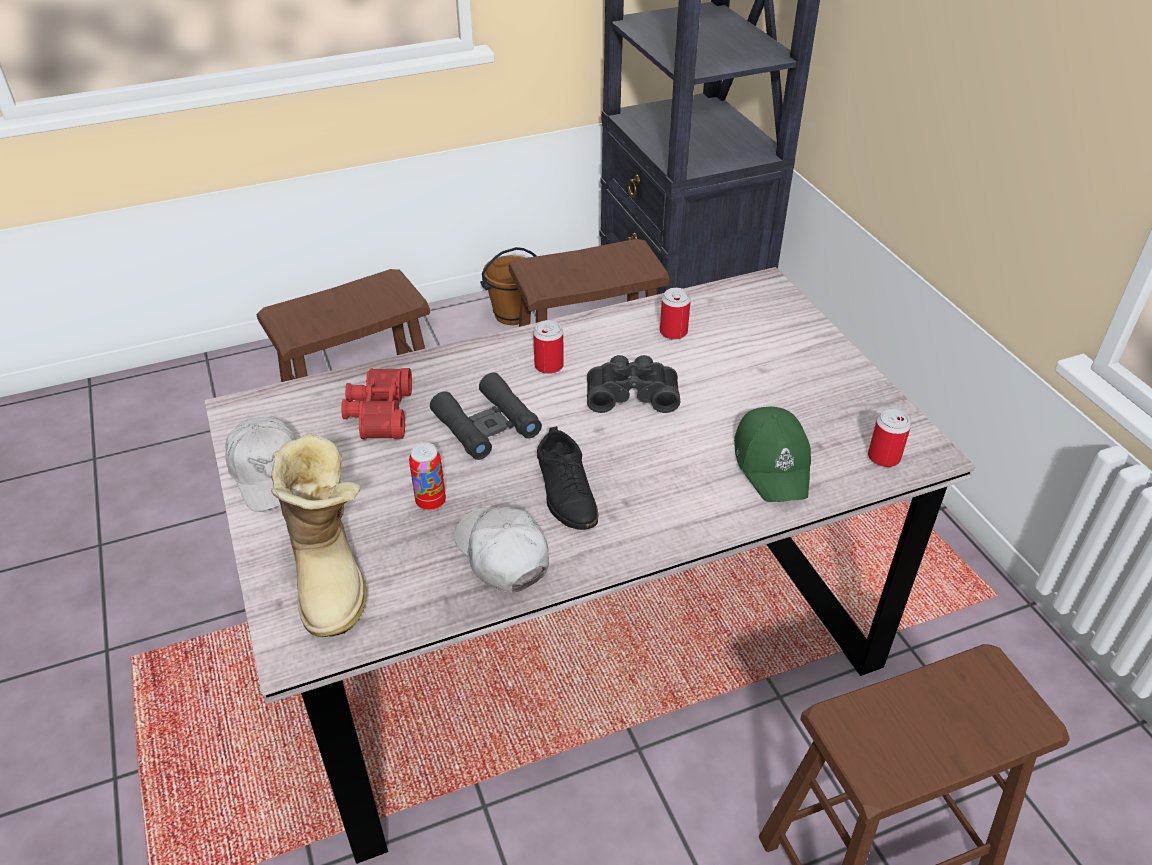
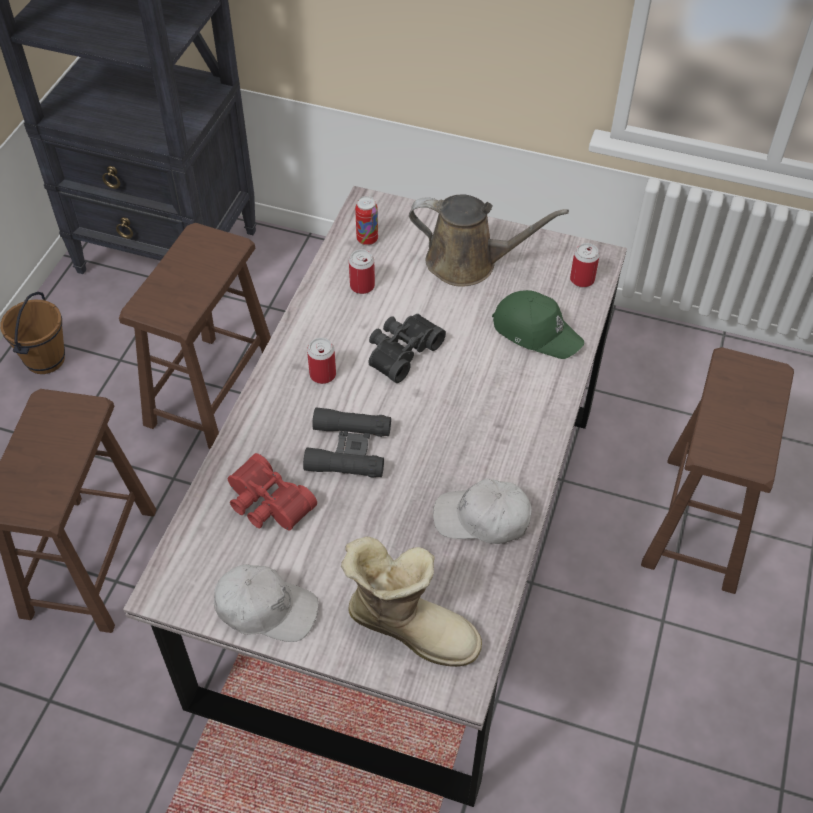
camera: 50 degrees left, 10 degrees up
can [409,443,446,511] -> can moved to [355,196,378,245]
black shoe [537,426,598,530] -> none
none -> brown watering can [409,194,569,287]

